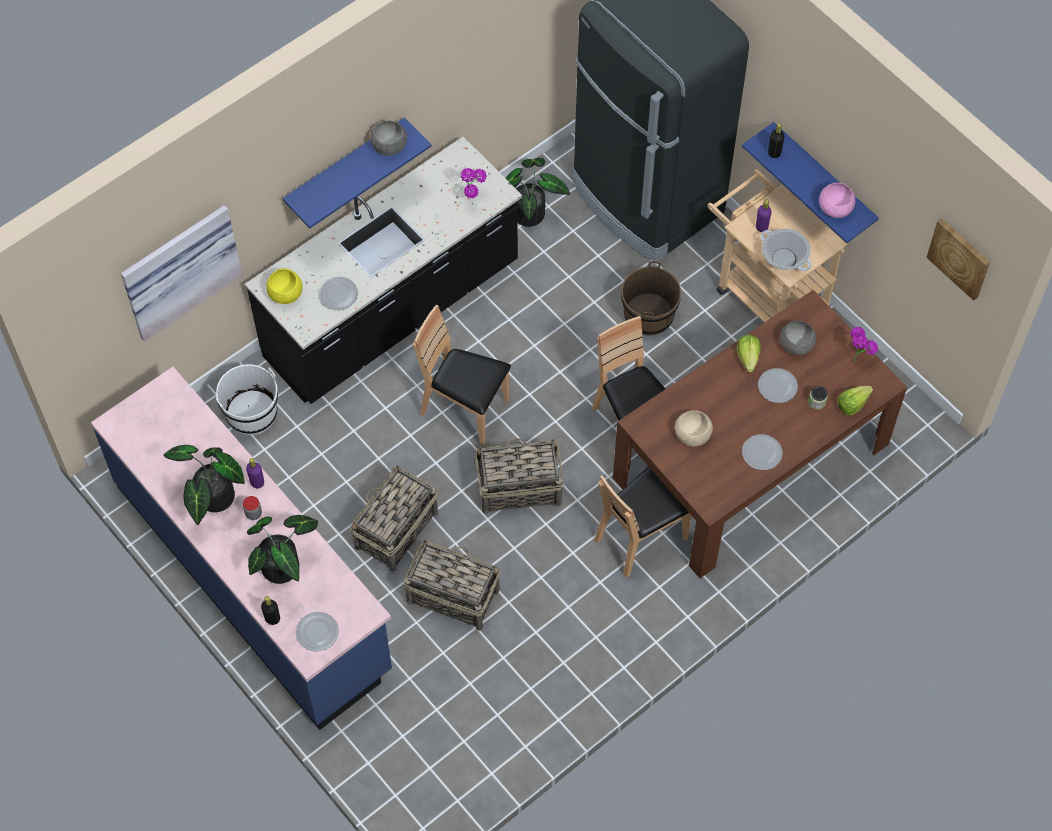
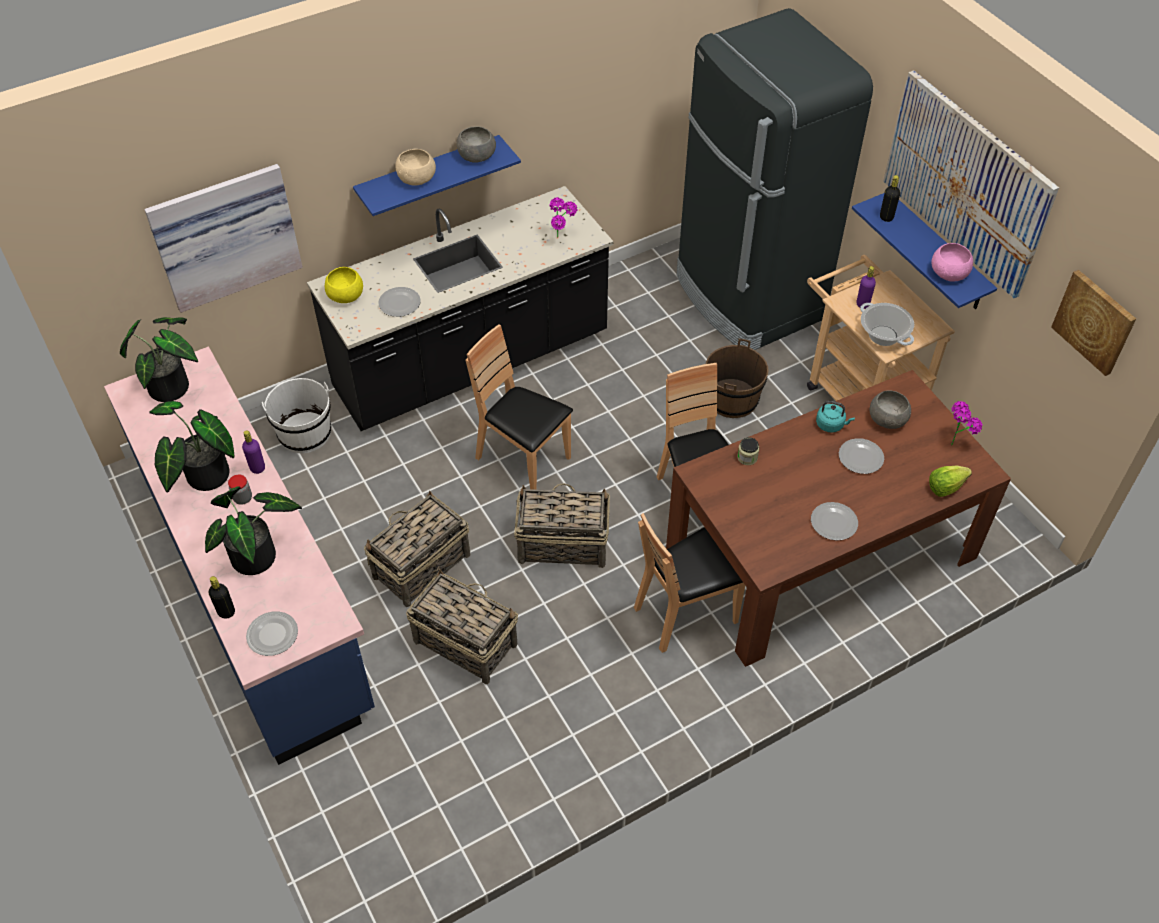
camera: 10 degrees right, 10 degrees down
potted plant [506,158,570,227] -> potted plant moved to [120,317,198,402]
beige bowl [675,410,713,447] -> beige bowl moved to [395,149,436,186]
lettuce [737,335,761,373] -> turquoise kettle [816,401,855,433]
jar [808,386,828,410] -> jar moved to [737,437,759,465]
none -> picture [883,70,1059,298]

